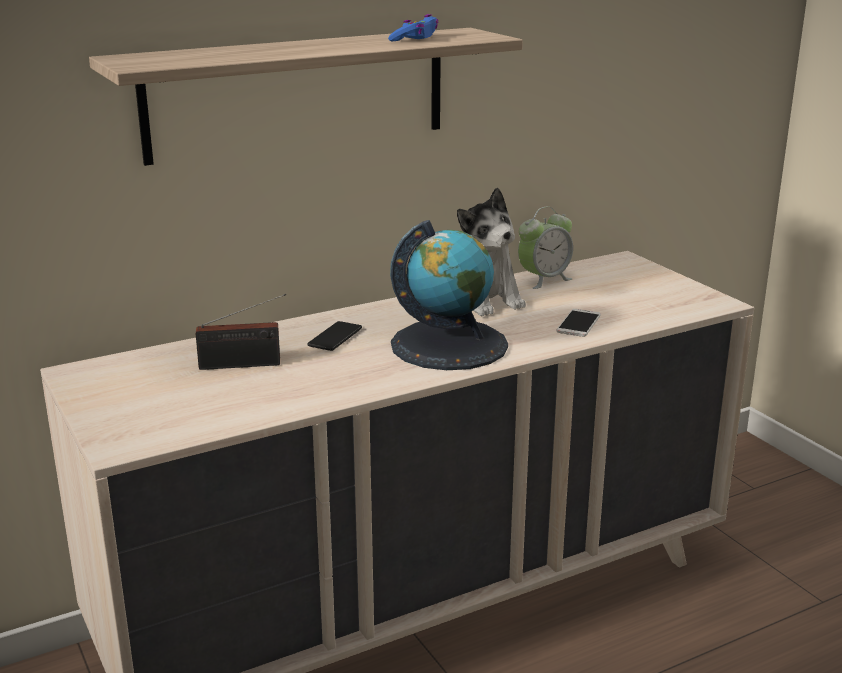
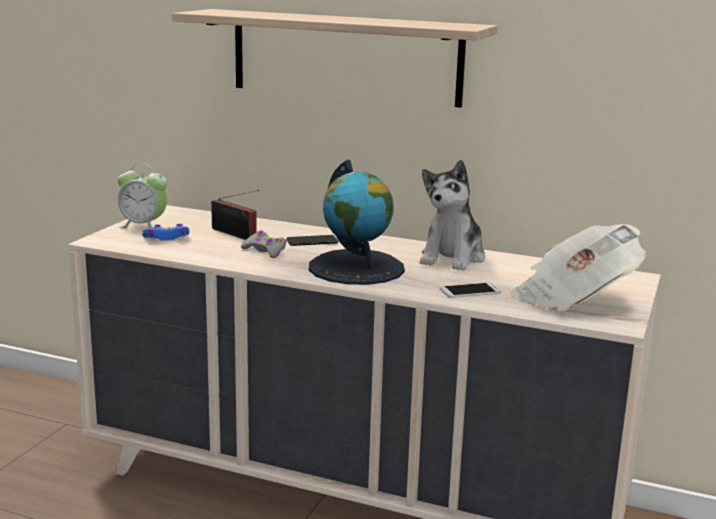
camera: 50 degrees right, 5 degrees down
blue game controller [388,14,438,41] -> blue game controller moved to [142,224,189,241]
alarm clock [518,206,573,289] -> alarm clock moved to [118,163,167,228]
none -> grey game controller [241,230,287,258]
none -> newspaper [511,224,645,311]

